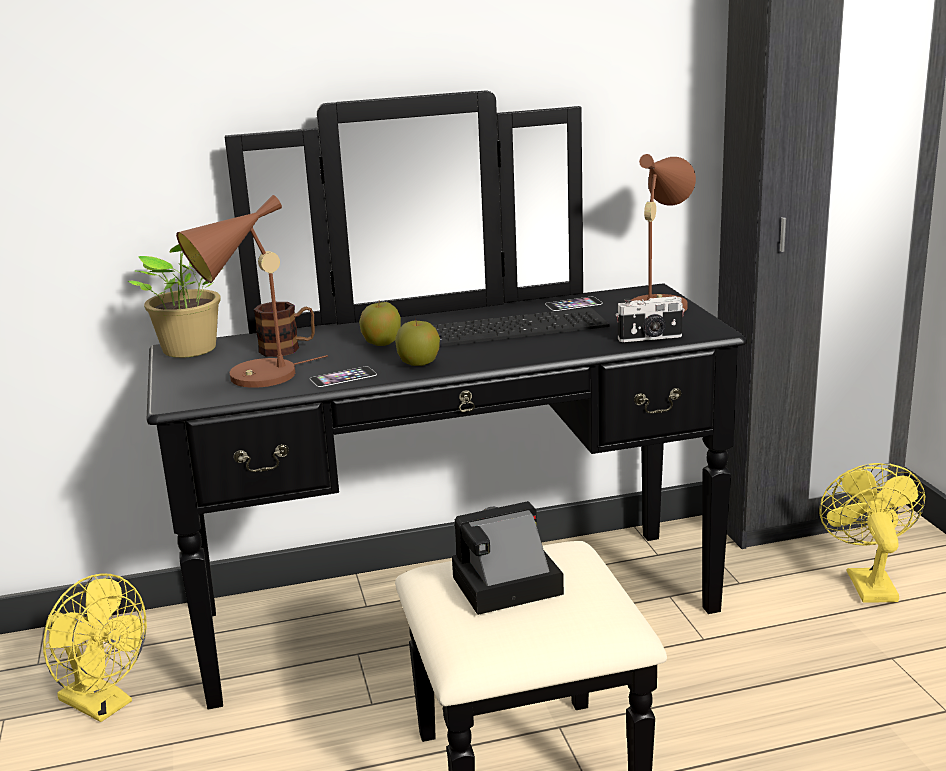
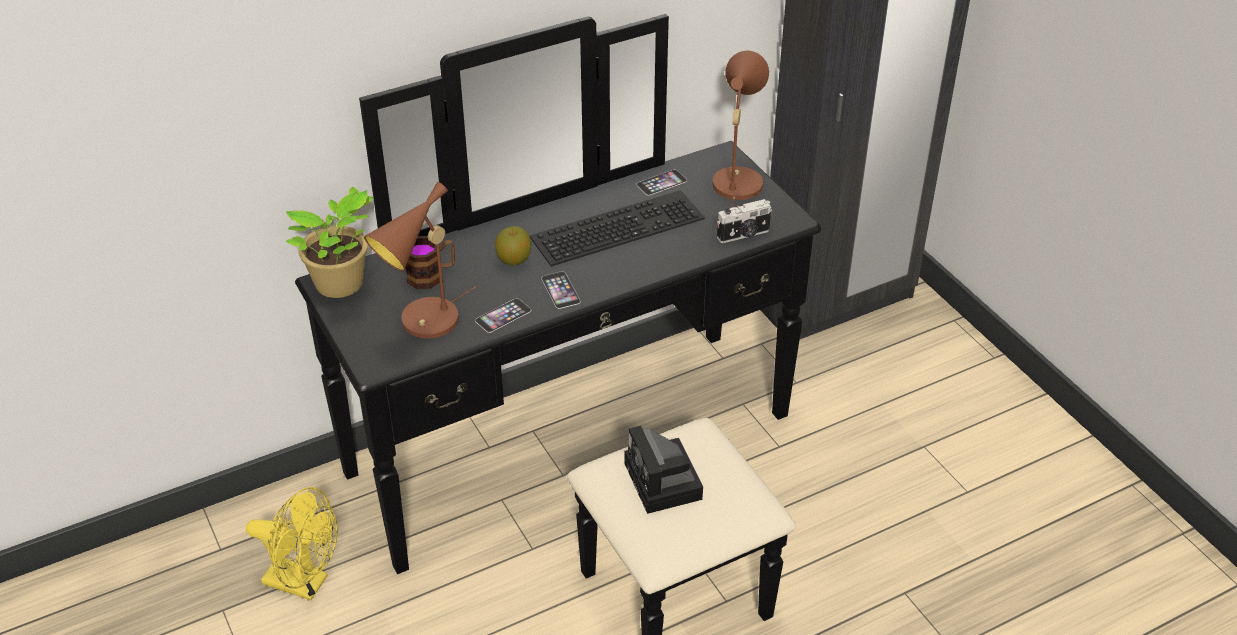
camera: 15 degrees left, 20 degrees up
apple [395,318,440,366] -> phone [541,271,581,309]
camera [452,501,564,615] -> camera turned 75 degrees counterclockwise [624,426,703,514]
yellow fan [820,463,925,603] -> none

